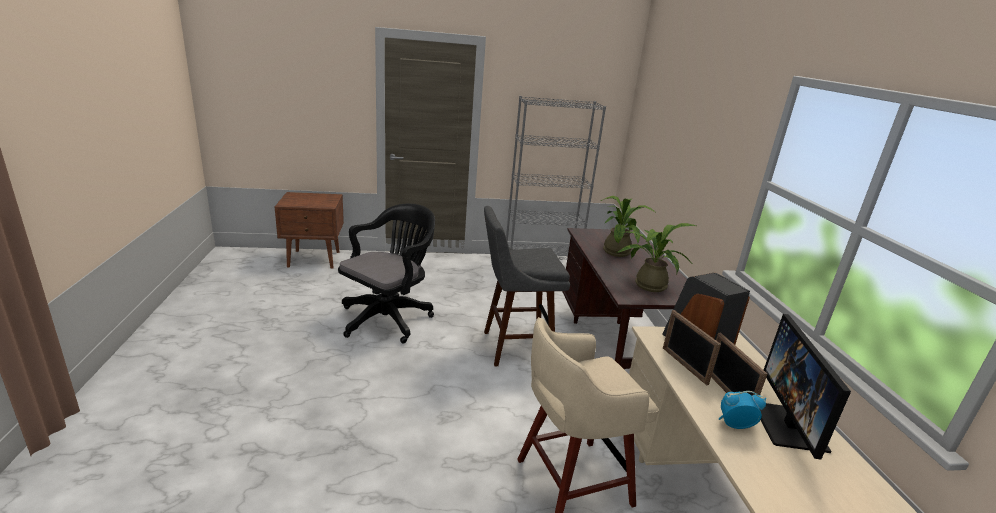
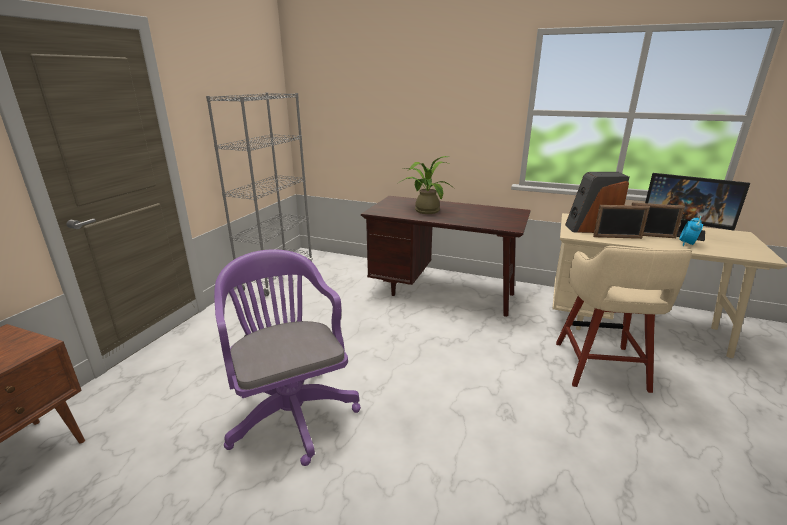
camera: 60 degrees left, 0 degrees up
black office chair [338,204,435,344] -> purple office chair [214,249,361,466]
grey stool [484,206,570,366] -> none
potted plant [616,223,696,292] -> none

